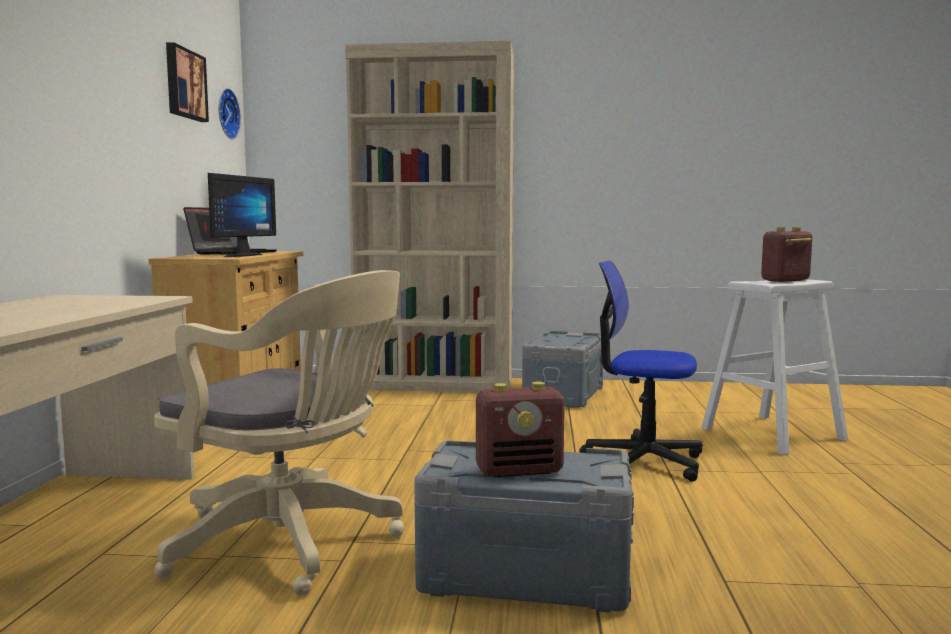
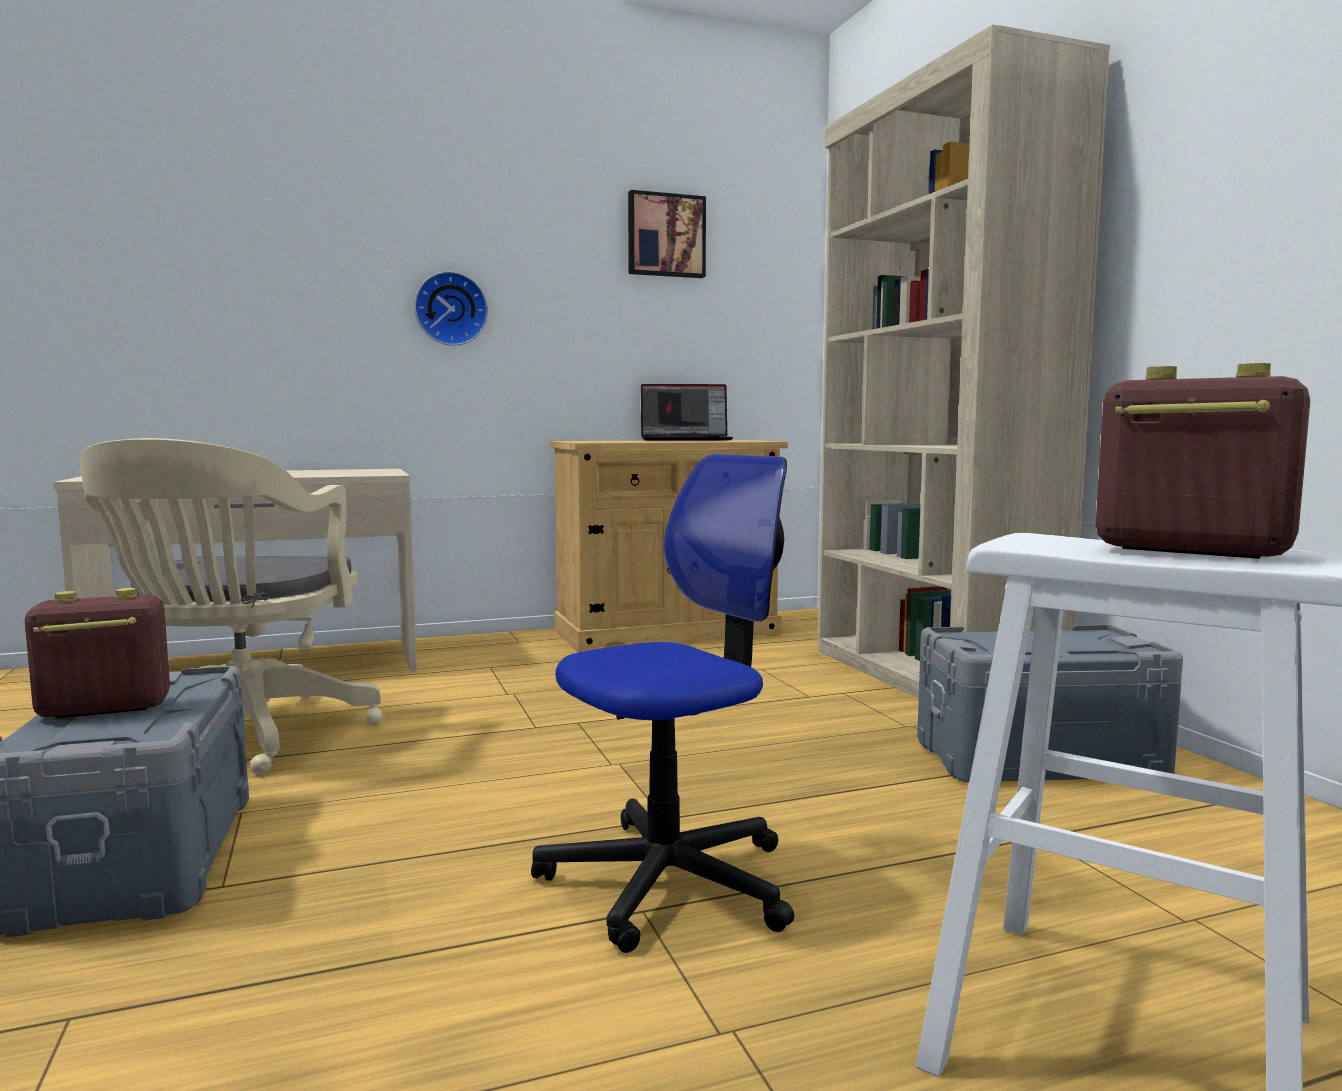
camera: 65 degrees right, 0 degrees up
monitor [208,173,276,257] -> none
wall clock [219,88,241,139] -> wall clock moved to [414,271,488,346]
radio [476,382,565,477] -> radio turned 105 degrees clockwise [25,588,170,719]
office chair [579,260,703,482] -> office chair turned 60 degrees clockwise [531,454,794,953]

